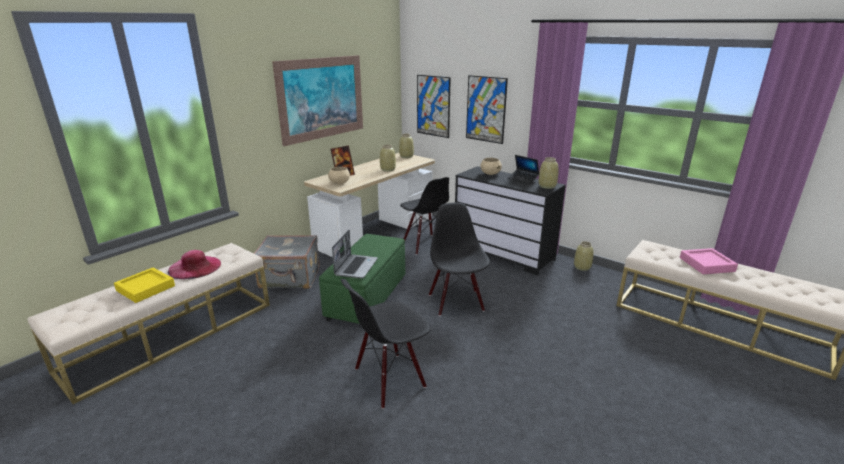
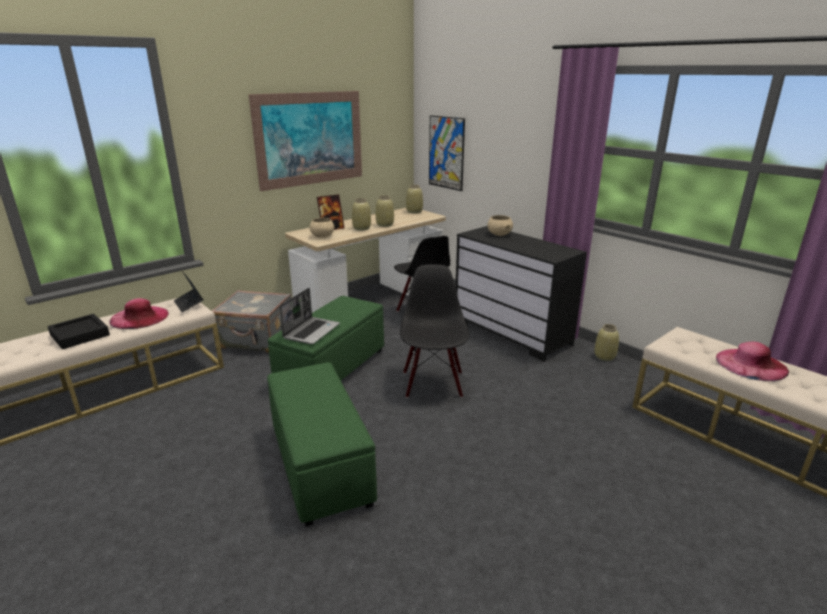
camera: 10 degrees right, 0 degrees up
yellow tray [114,268,175,303] -> black tray [48,314,110,349]
black chair [341,279,431,409] -> green ottoman [267,362,377,527]
picture [466,75,508,144] -> none
laptop [508,155,539,184] -> laptop moved to [174,271,203,312]
beige vase [539,157,559,189] -> beige vase moved to [352,198,371,231]
pink tray [680,248,738,274] -> pink hat [716,342,789,381]

